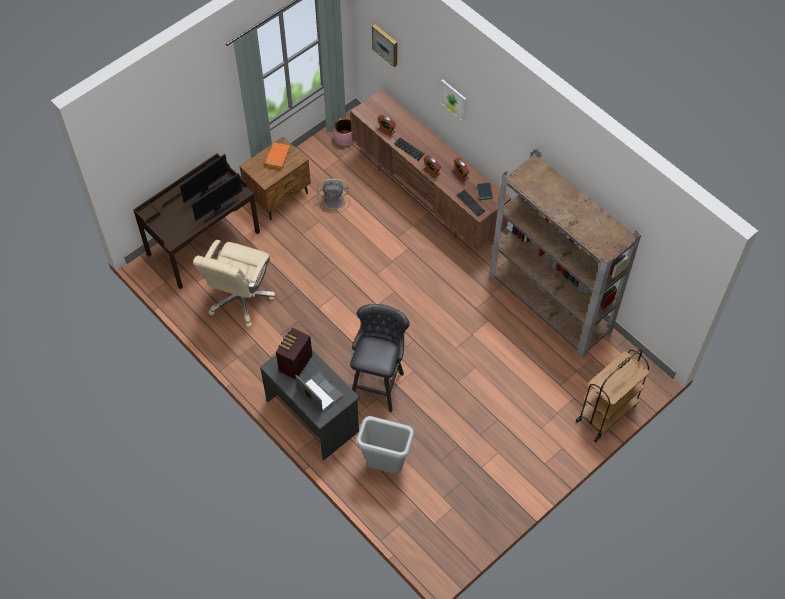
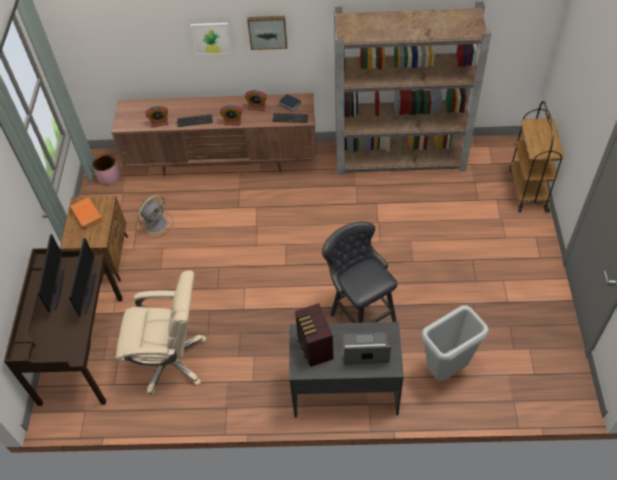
camera: 45 degrees left, 5 degrees down
beige office chair [193,240,275,327] -> beige office chair turned 60 degrees counterclockwise [116,271,207,395]
picture [372,24,397,67] -> picture moved to [247,16,287,50]

